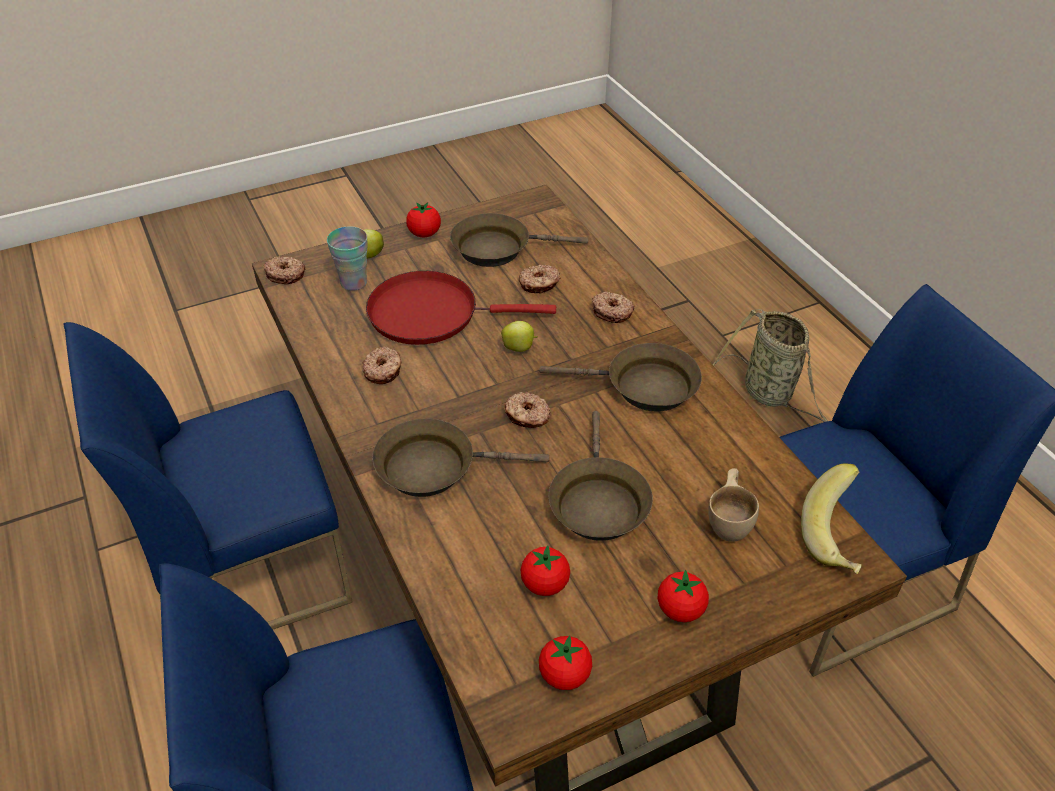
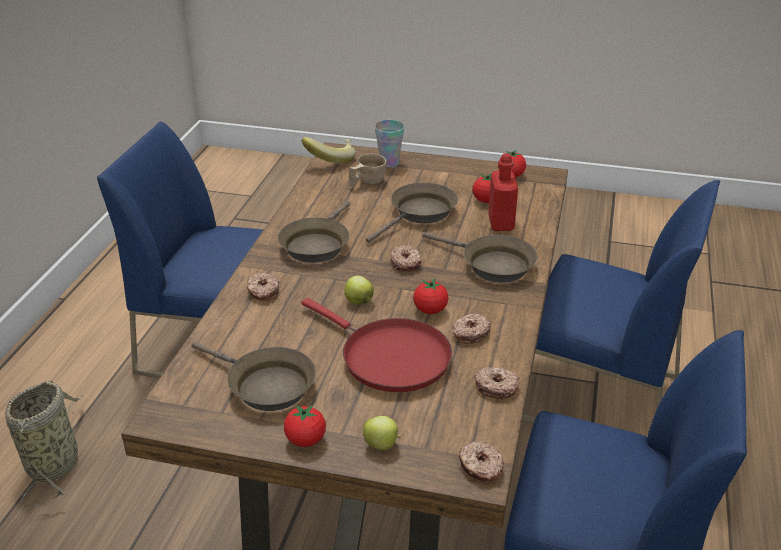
camera: 140 degrees left, 10 degrees down
cup [327,226,368,291] -> cup moved to [375,120,404,167]
donut [519,265,561,294] -> donut moved to [474,367,519,399]
brown frying pan [539,343,702,412] -> brown frying pan turned 120 degrees counterclockwise [278,201,350,263]
tomato [658,570,709,622] -> tomato moved to [413,278,449,314]
none -> red bottle [488,154,518,231]

